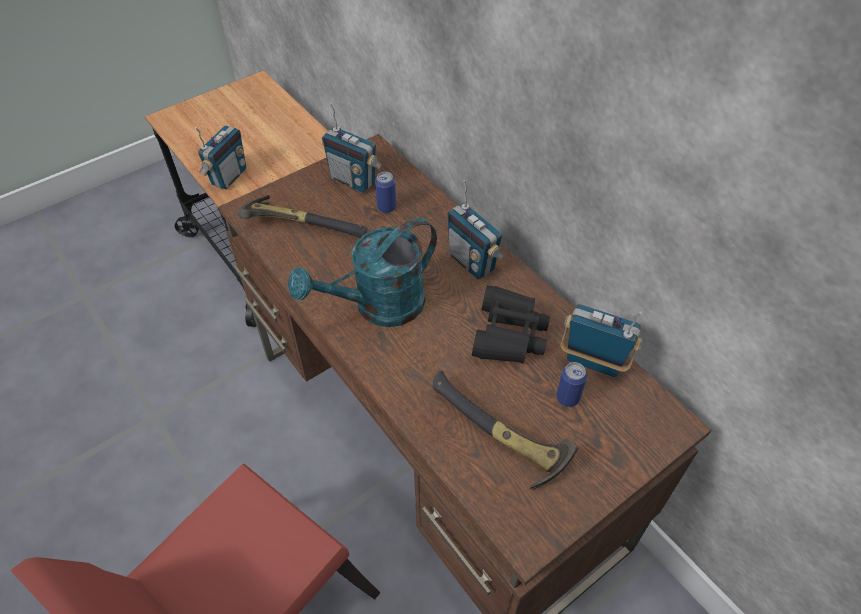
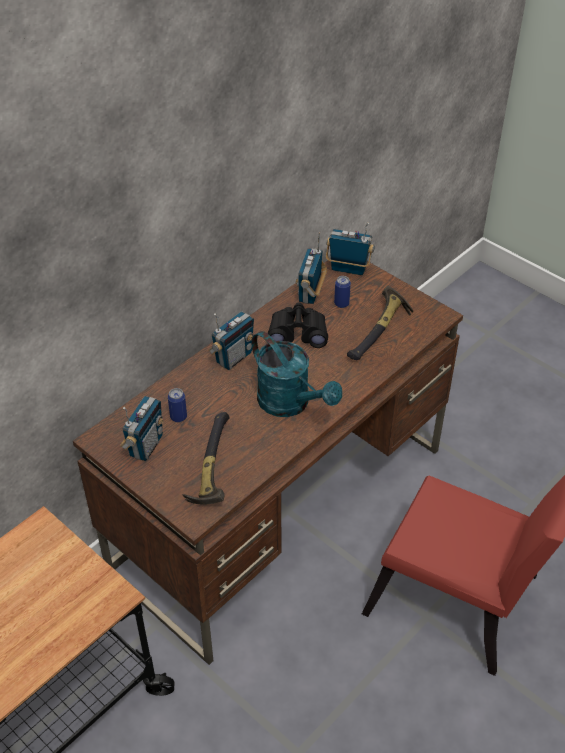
camera: 100 degrees left, 5 degrees down
radio [195,125,246,189] -> radio moved to [326,222,375,275]

